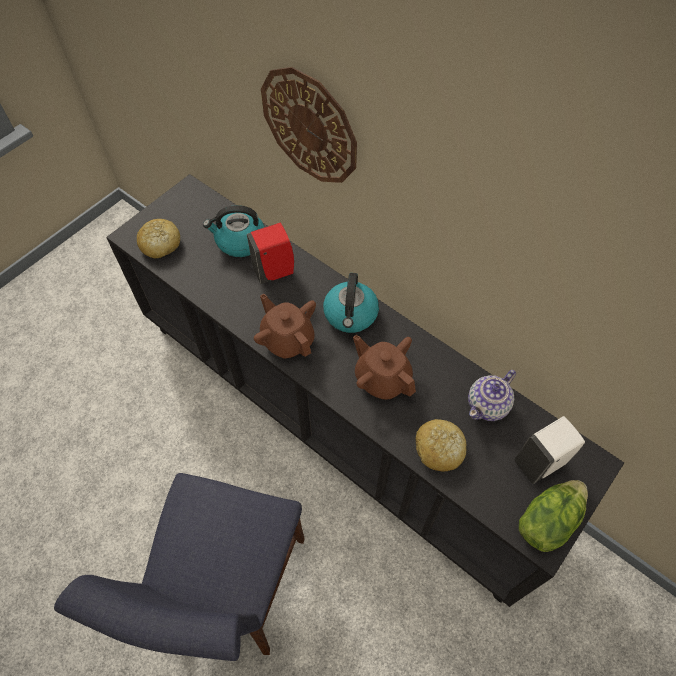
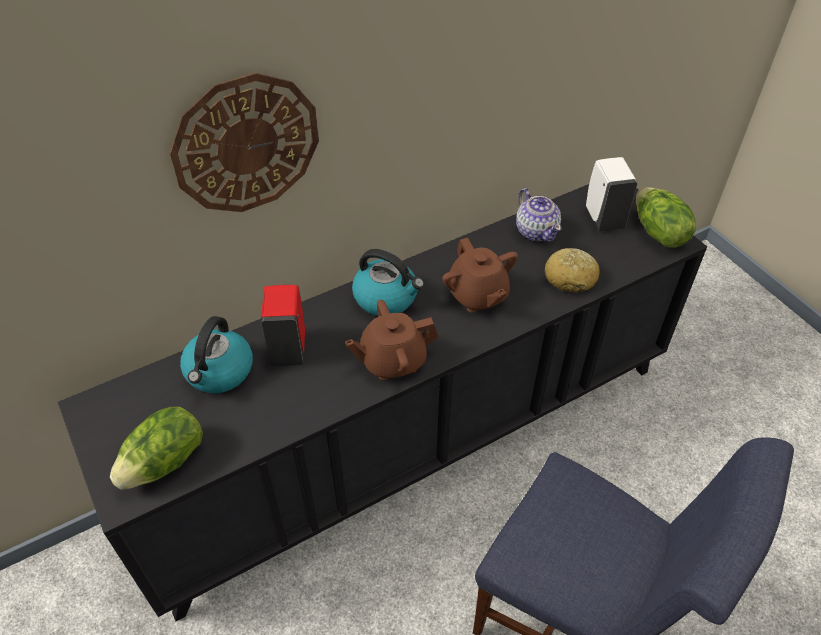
camera: 70 degrees left, 10 degrees down
bread [137,219,180,258] -> lettuce [110,407,203,490]
brown teapot [353,335,416,399] -> brown teapot turned 90 degrees counterclockwise [442,238,518,312]

